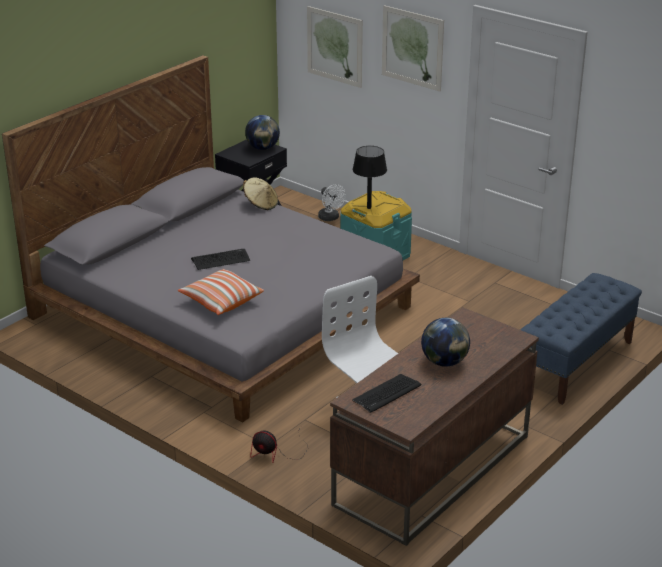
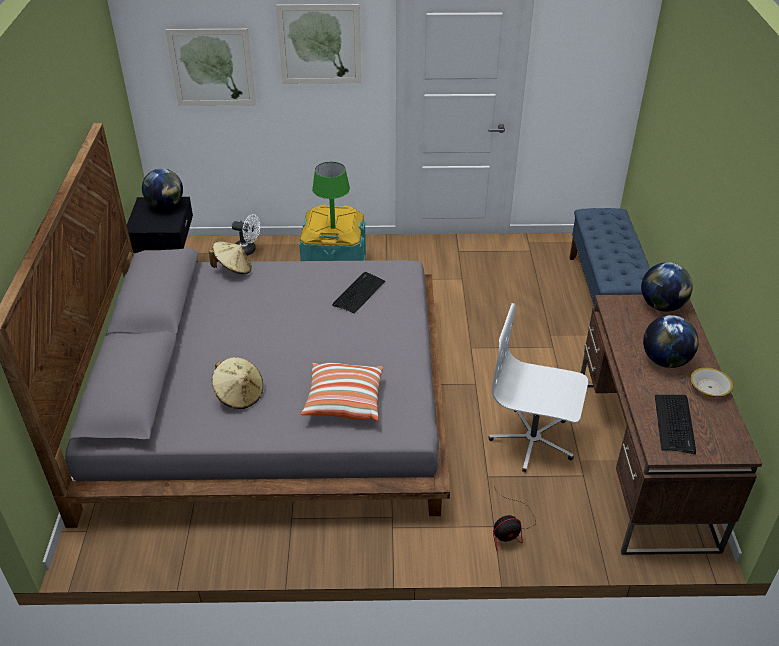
camera: 40 degrees left, 10 degrees up
keyboard [191,249,250,270] -> keyboard moved to [332,272,385,314]
black table lamp [353,146,387,209] -> green table lamp [312,162,350,229]
none -> beige hat [212,357,263,409]
none -> globe [641,262,693,312]
none -> bowl [690,367,733,397]

